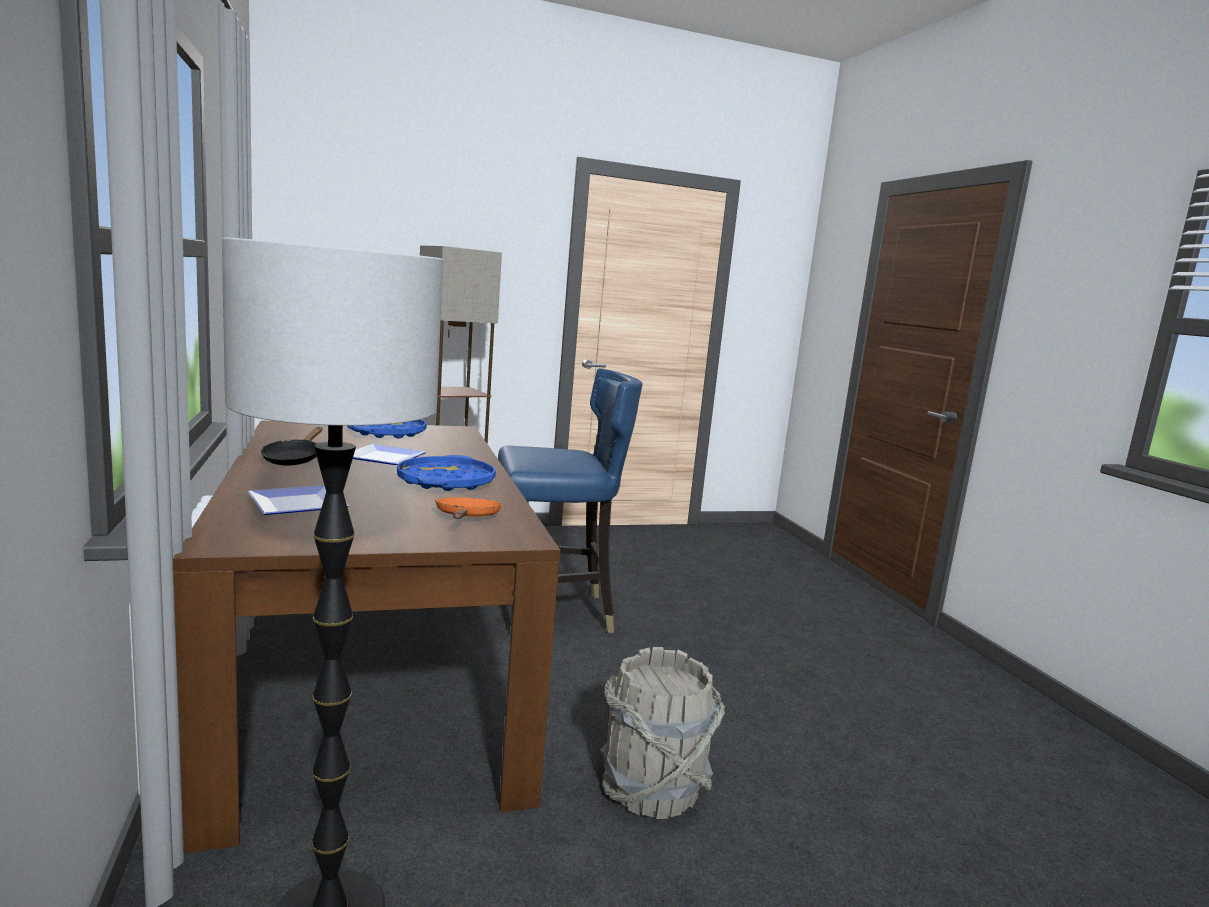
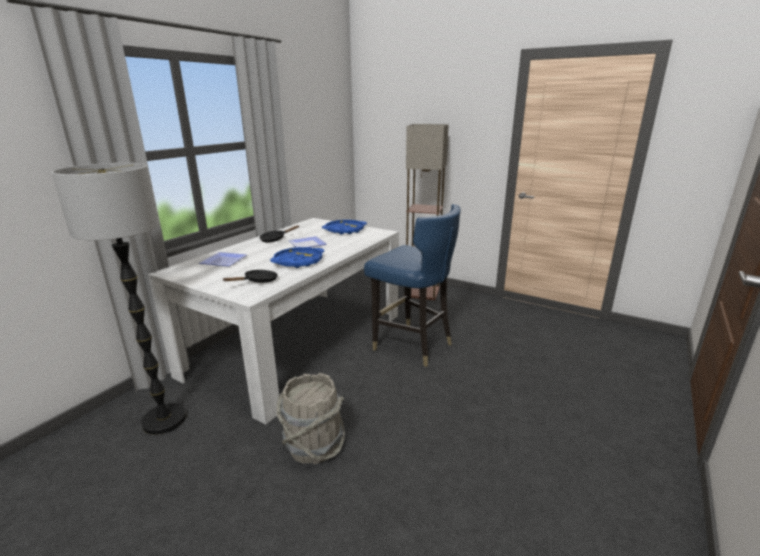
camera: 50 degrees right, 10 degrees up
brown dining table [173,420,560,853] -> white dining table [148,218,399,425]
orange frying pan [435,497,503,519] -> black frying pan [222,270,278,283]

